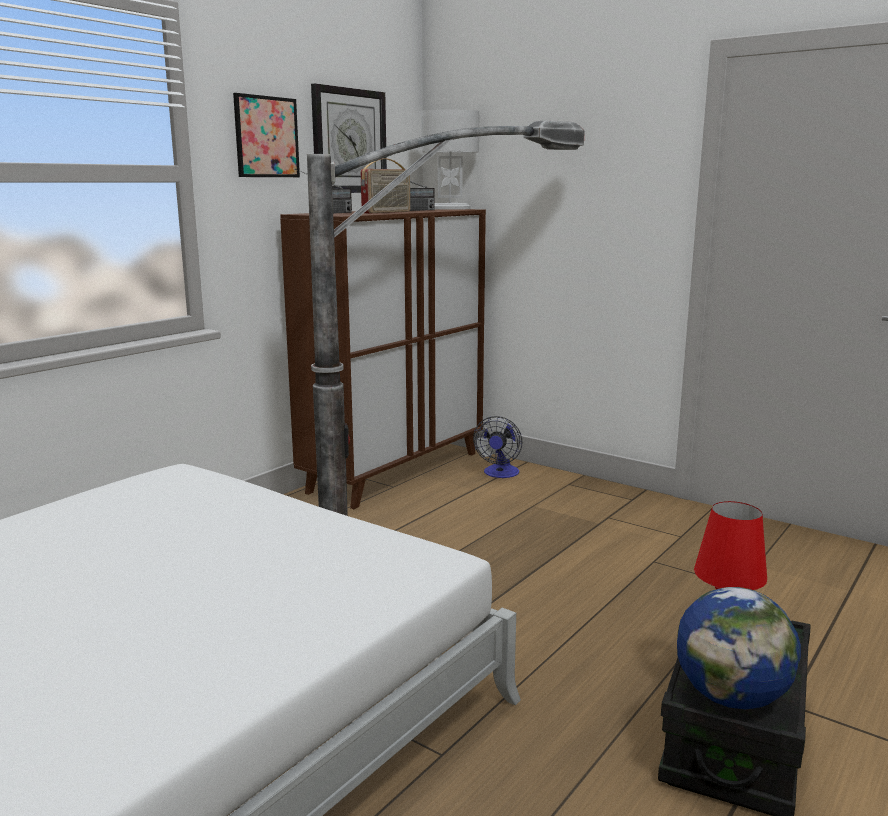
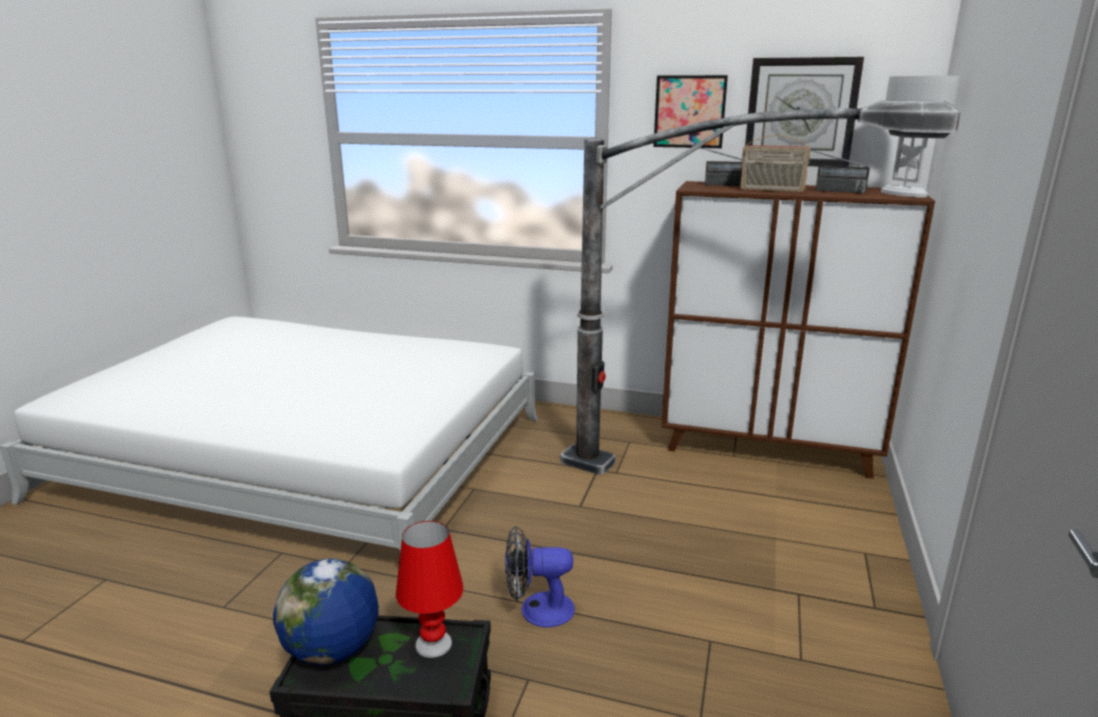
camera: 70 degrees right, 5 degrees up
fan [473,416,523,478] -> fan moved to [505,525,575,628]

